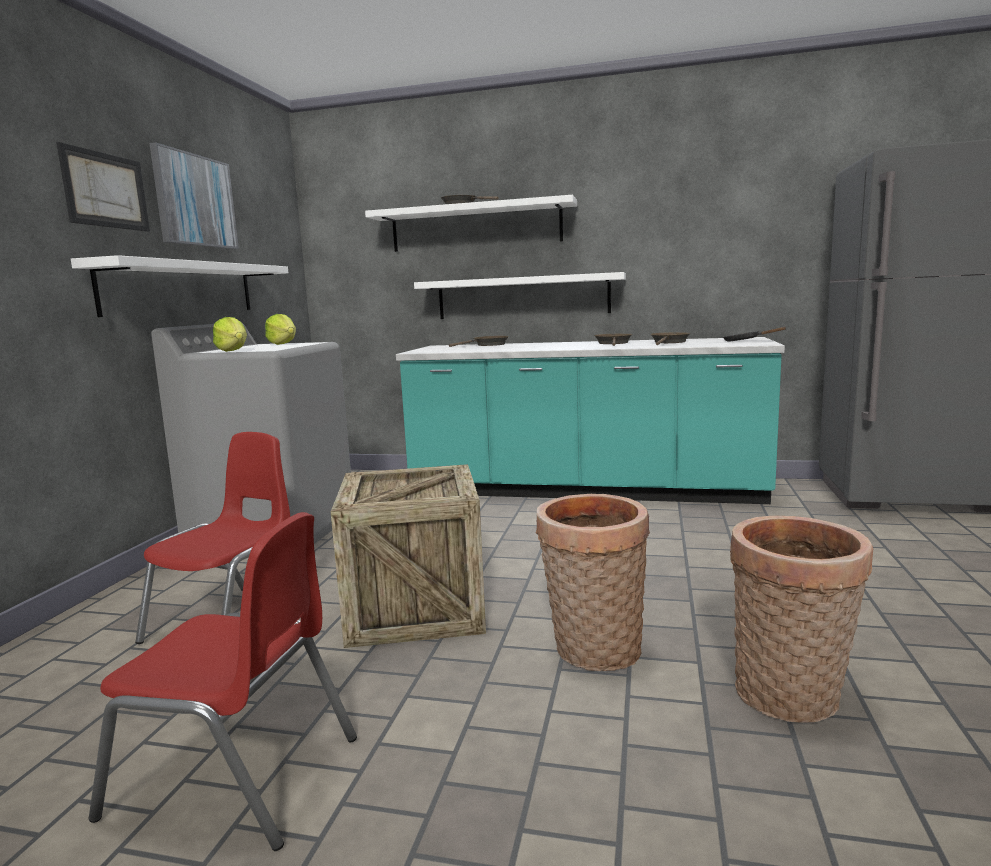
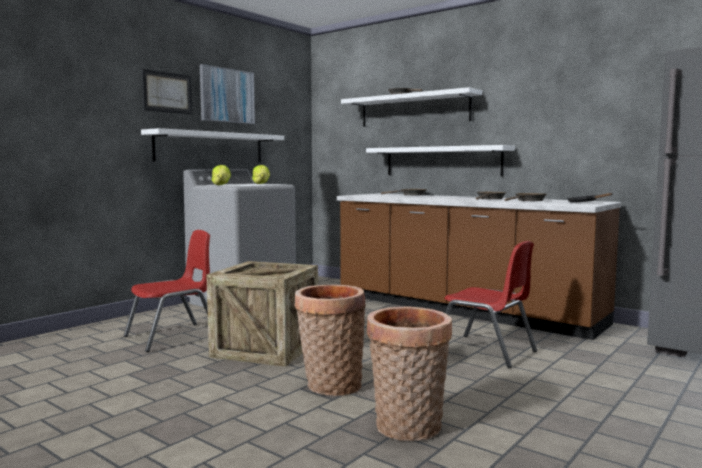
camera: 25 degrees right, 5 degrees down
red chair [89,512,357,851] -> red chair moved to [445,241,537,368]
turquoise counter [396,337,785,504] -> brown counter [337,193,621,340]

